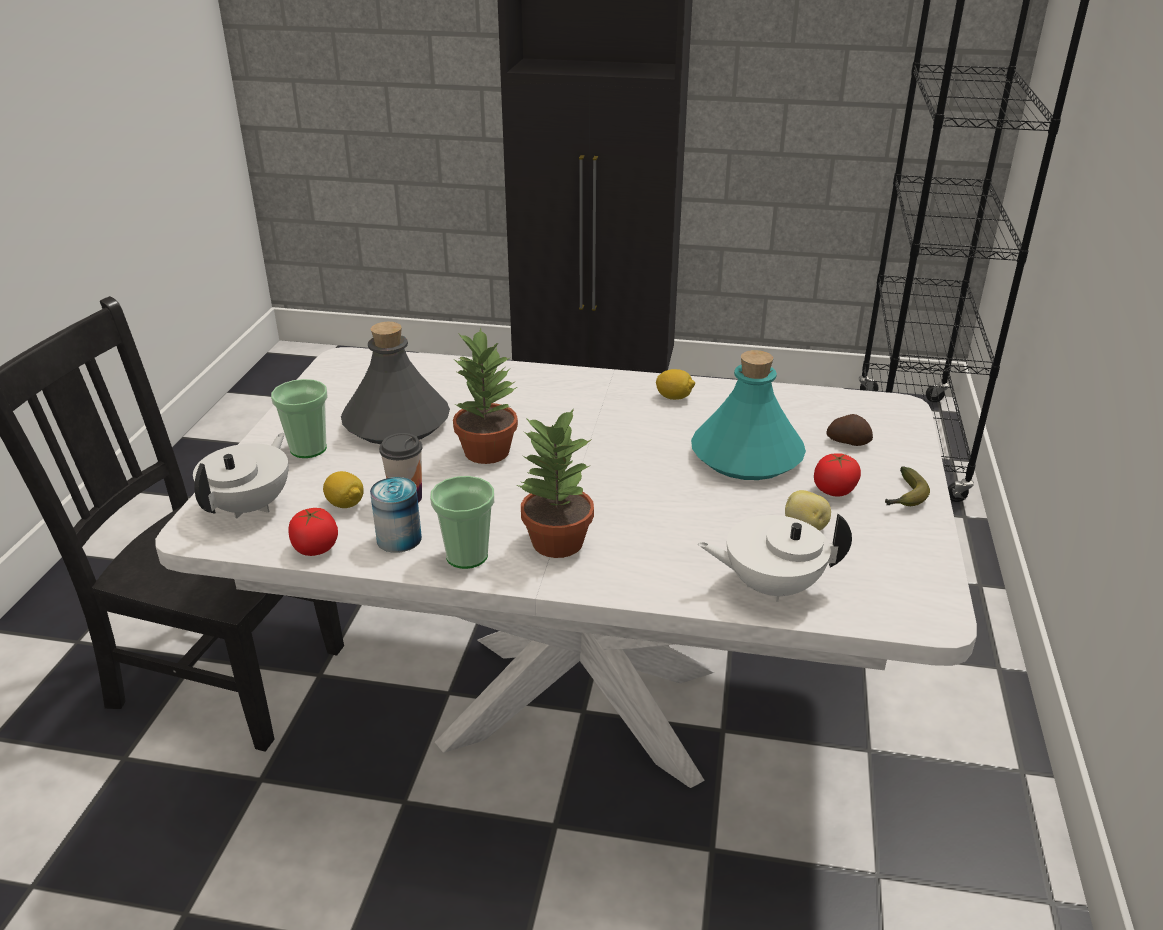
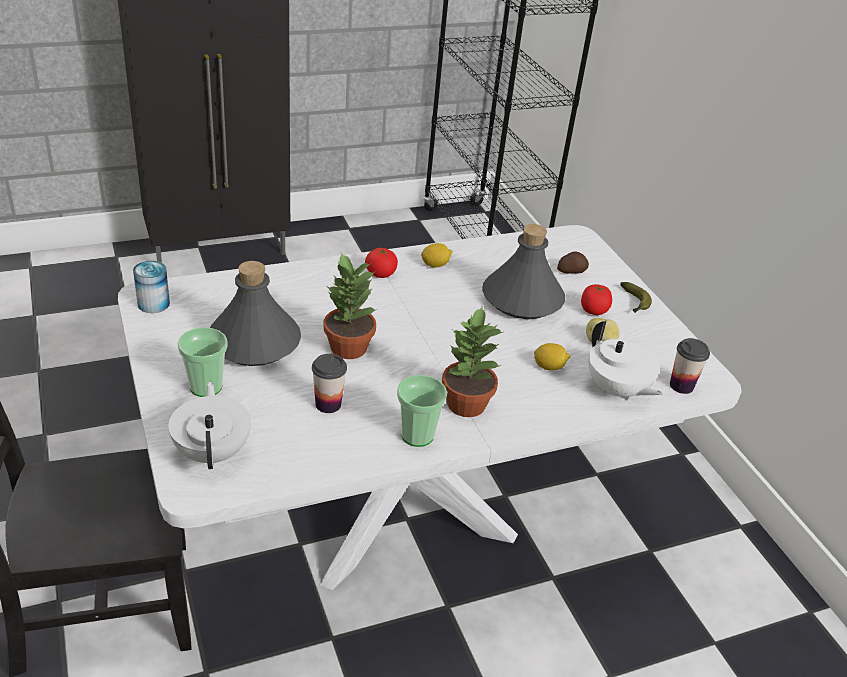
camera: 35 degrees left, 5 degrees up
tomato [288,508,338,556] -> tomato moved to [365,248,398,278]
lemon [323,471,364,508] -> lemon moved to [534,343,570,371]
can [370,477,422,553] -> can moved to [133,261,170,313]
turquoise bottle [691,350,806,480] -> grey bottle [482,224,565,319]
white teapot [698,513,852,602] -> white teapot turned 90 degrees counterclockwise [589,321,662,401]
none -> cup [670,338,710,394]

